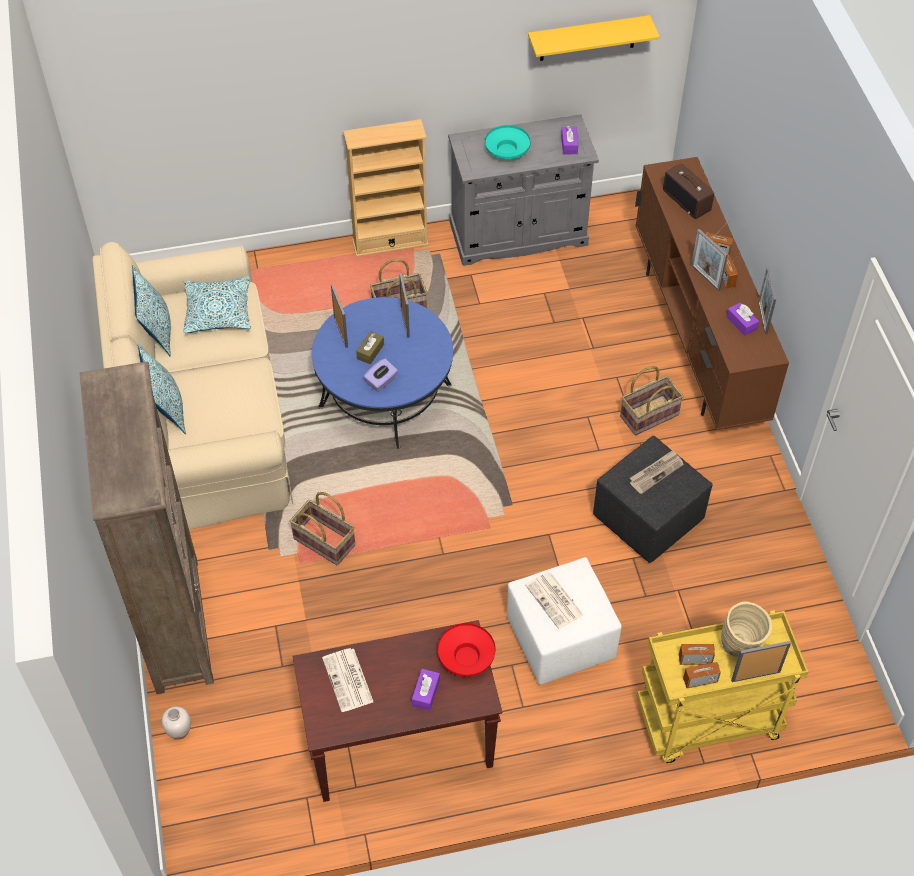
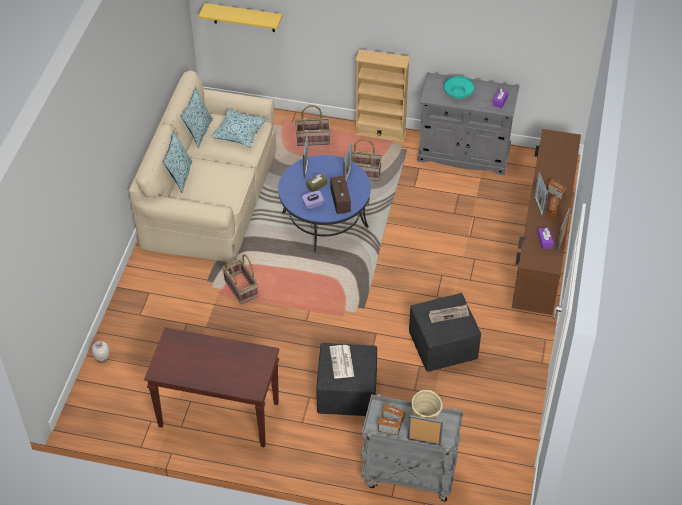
camera: 25 degrees right, 5 degrees down
brown bookcase [80,361,214,694] -> none
newspaper [322,648,373,712] -> none
purple tissue box [412,669,440,711] -> none
red bowl [438,623,496,677] -> none
white ottoman [507,557,622,685] -> black ottoman [316,343,377,416]
yellow shelf [528,15,660,61] -> yellow shelf moved to [198,3,283,32]
basket [620,366,684,435] -> basket moved to [295,105,330,146]
yellow cart [636,610,808,763] -> grey cart [361,394,463,502]
radio [663,163,714,219] -> radio moved to [330,176,351,214]

